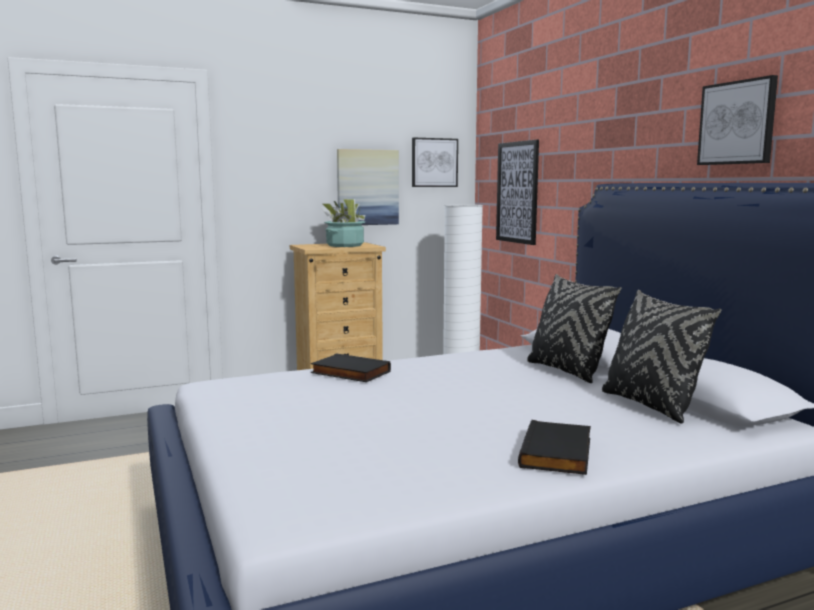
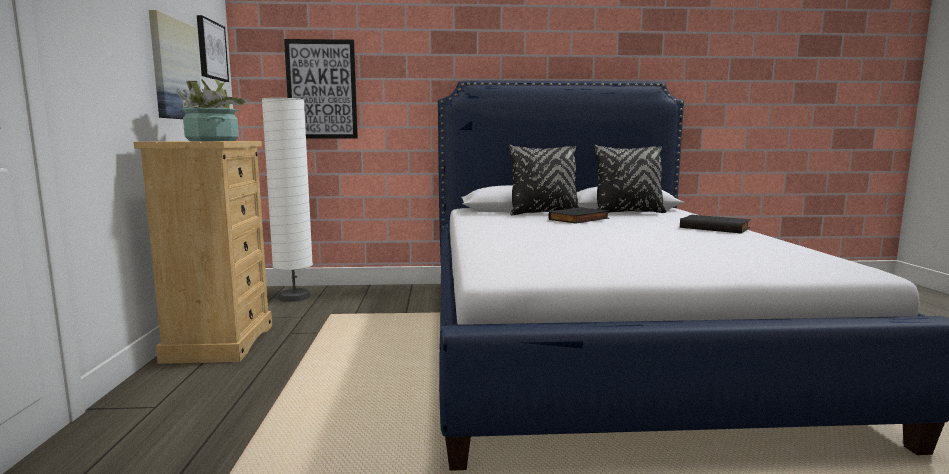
camera: 70 degrees left, 0 degrees up
black book [311,354,391,382] -> black book moved to [548,207,609,224]
picture [697,75,778,165] -> none

